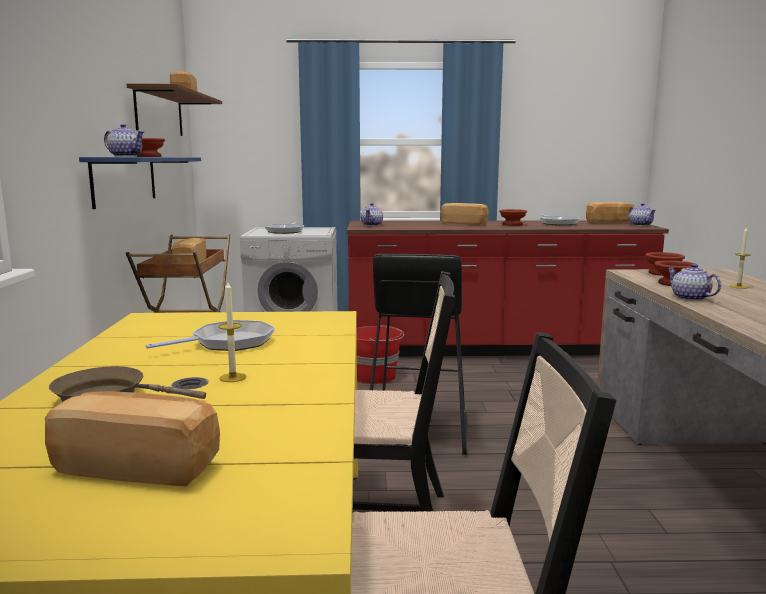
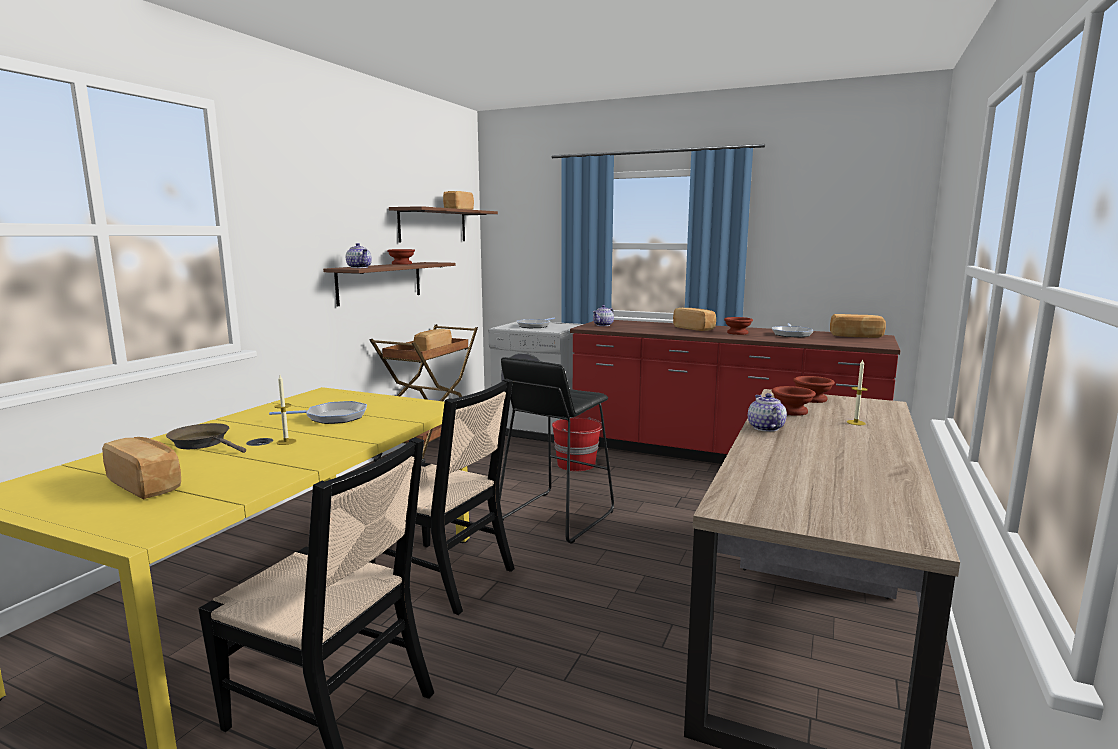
camera: 25 degrees right, 0 degrees up
blue shelf [79,157,201,209] -> brown shelf [323,262,455,306]
teapot [628,203,656,226] -> none

